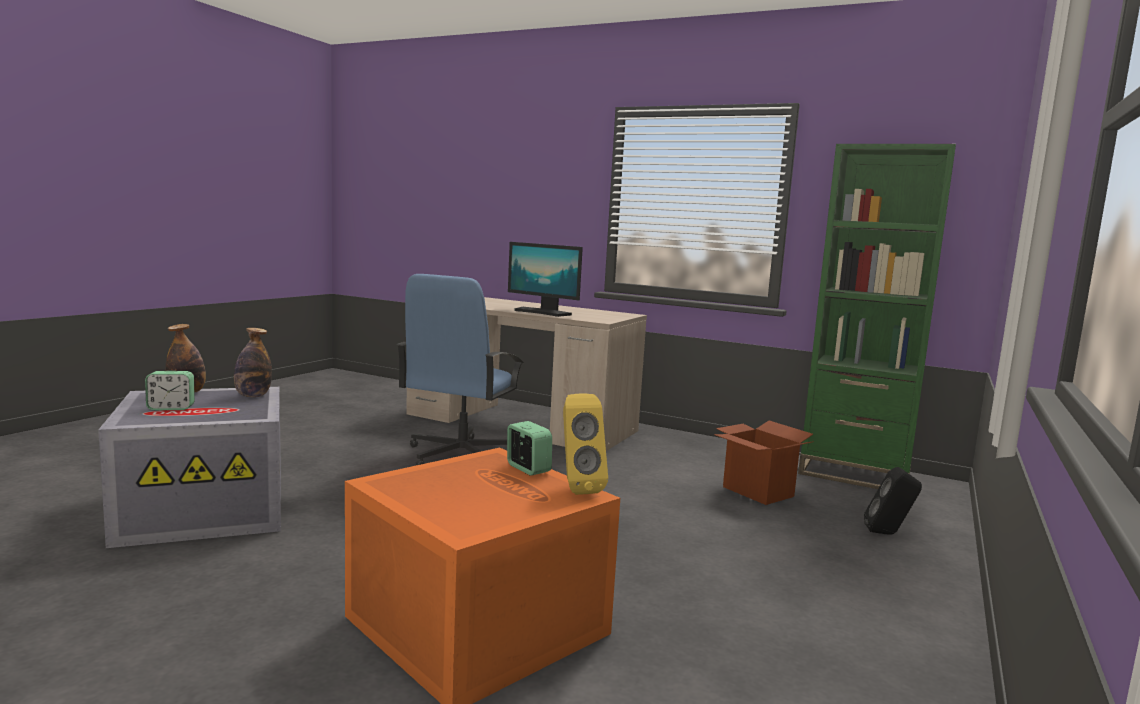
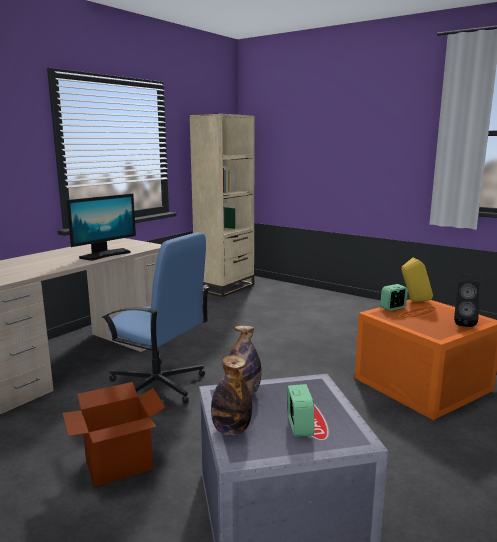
camera: 80 degrees left, 5 degrees up
cardboard box [714,421,814,505] -> cardboard box moved to [62,382,166,487]
green bookcase [798,144,956,489] -> beige bookcase [189,114,255,297]
black speaker [864,467,922,535] -> black speaker moved to [454,274,480,327]

